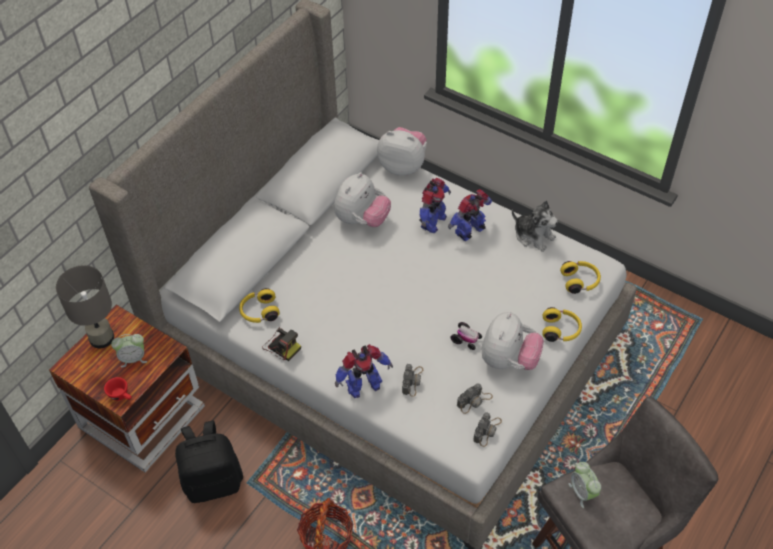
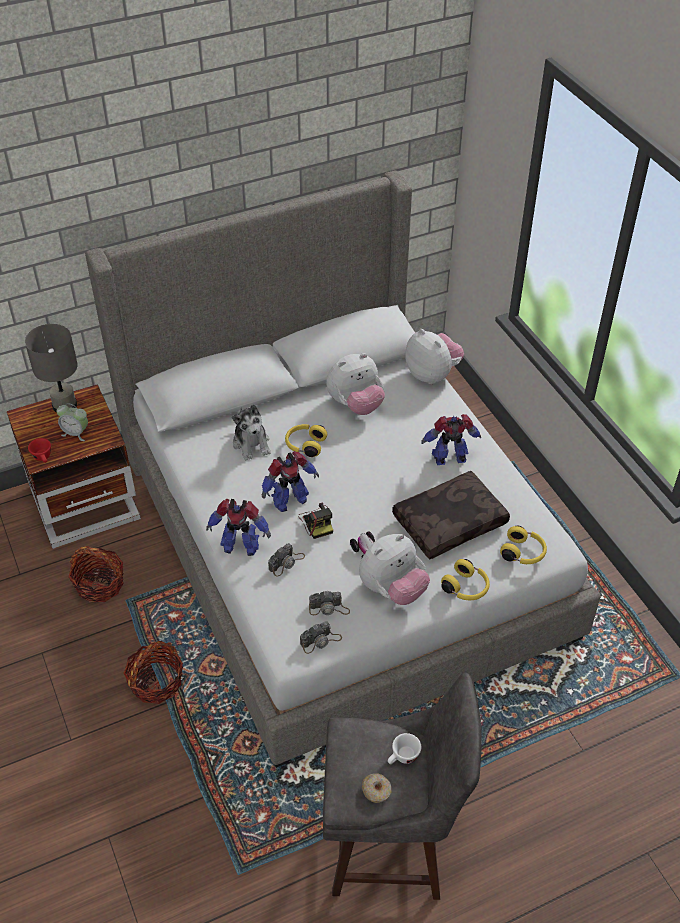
camera: 30 degrees right, 5 degrees down
black backpack [175,421,243,503] -> basket [69,546,124,603]
yellow headphones [239,288,280,323] -> yellow headphones moved to [285,424,327,457]
camera [262,327,301,361] -> camera moved to [298,502,333,539]
toy robot [419,178,451,233] -> toy robot moved to [262,451,319,512]
plush toy [512,200,558,252] -> plush toy moved to [232,404,270,461]
alarm clock [568,462,601,508] -> none
none -> donut [362,773,392,803]
none -> white cup [388,733,421,764]
none -> brown pillow [392,471,510,559]

